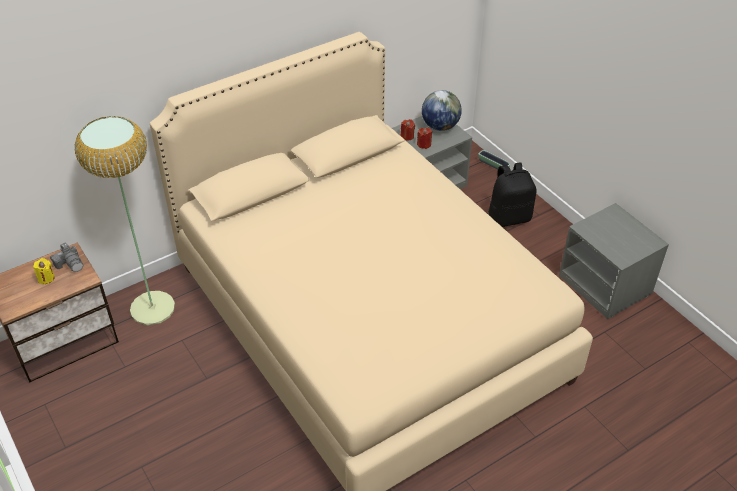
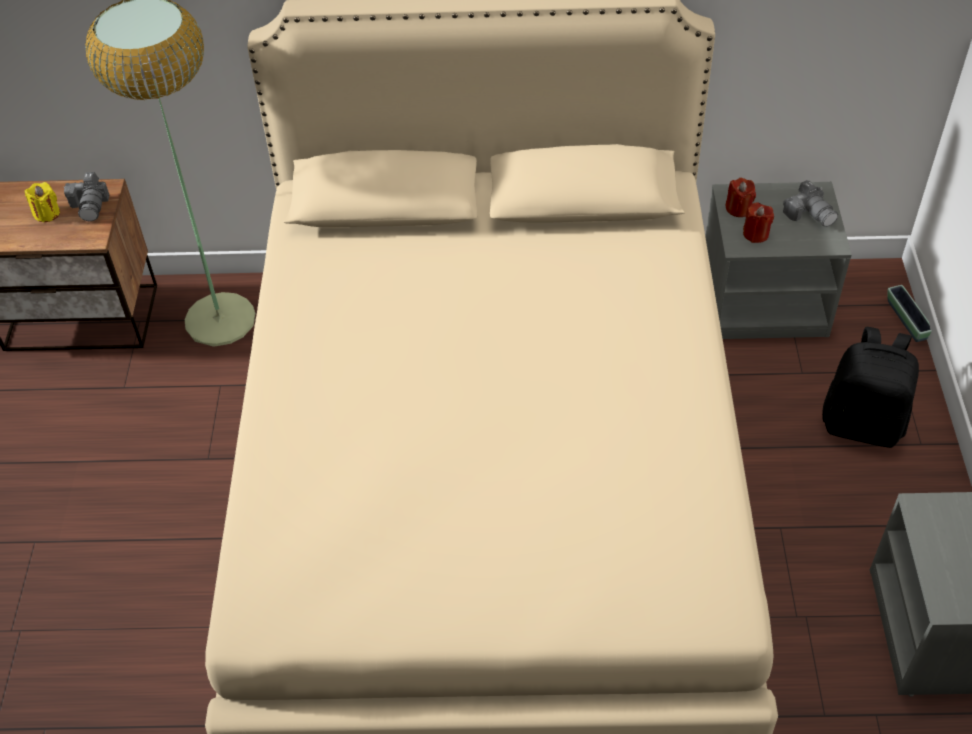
camera: 35 degrees right, 5 degrees up
globe [422,90,462,131] -> camera [783,180,838,227]

